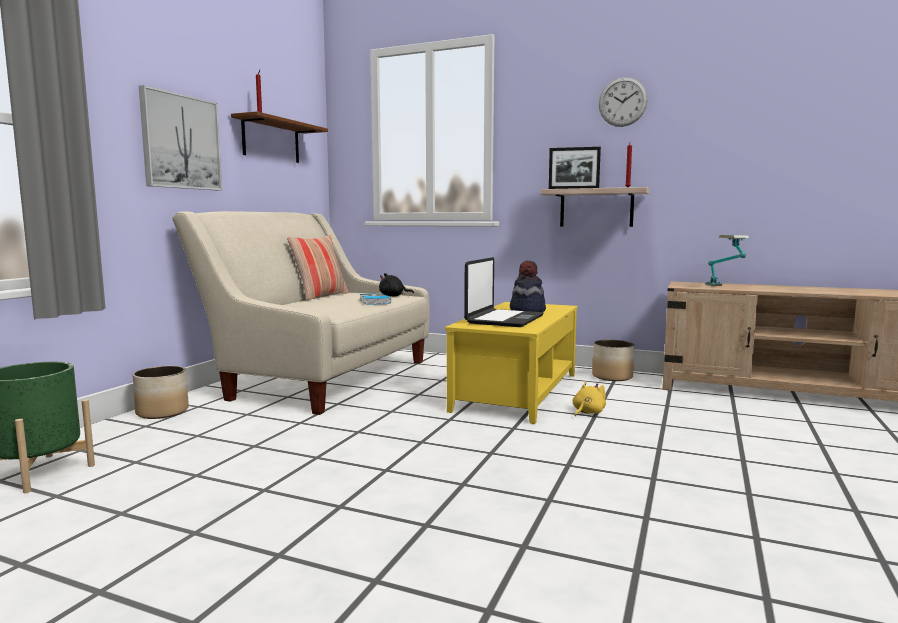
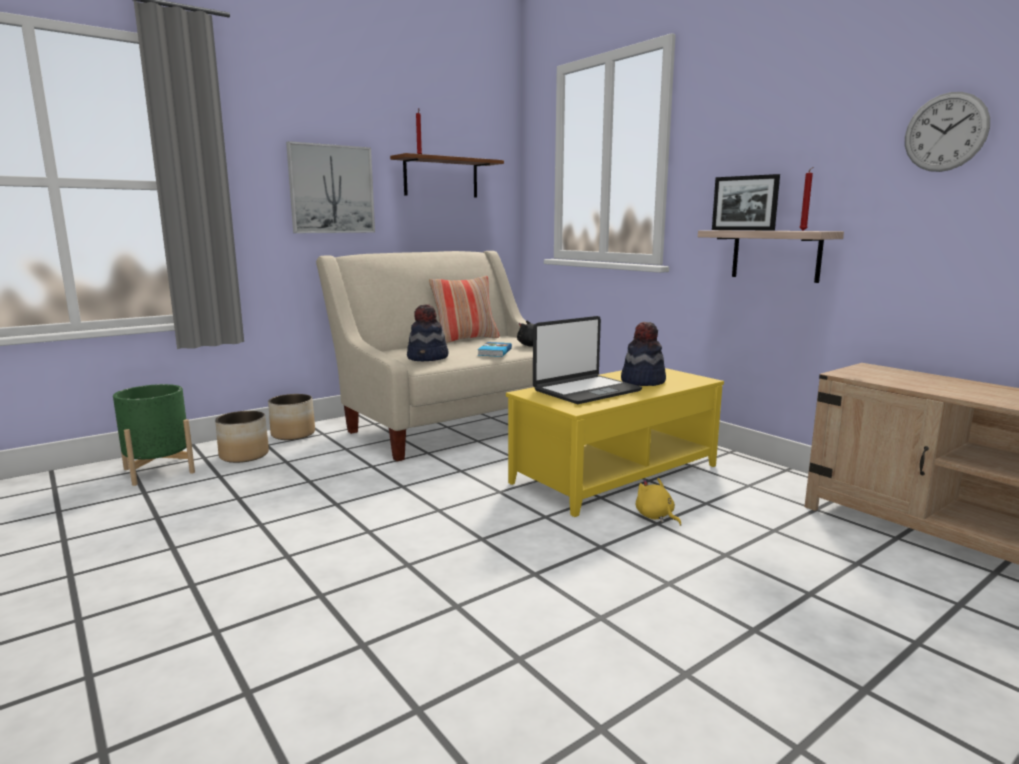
camera: 30 degrees right, 5 degrees up
yellow plush toy [572,382,606,417] -> yellow plush toy turned 105 degrees counterclockwise [636,478,681,526]
planter [592,340,634,381] -> planter moved to [215,411,269,463]
wall clock [599,77,648,127] -> wall clock moved to [905,92,990,172]
table lamp [705,235,749,286] -> none
none -> hat [407,304,449,361]

